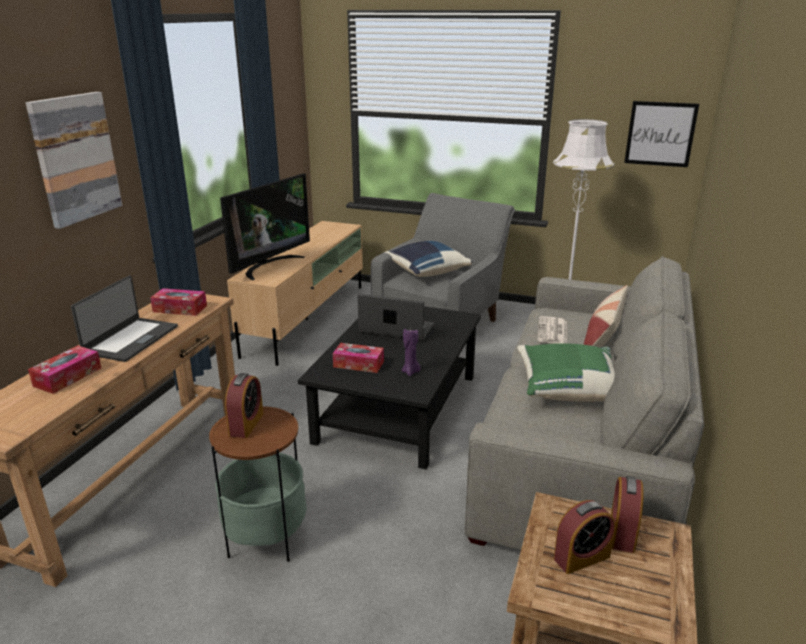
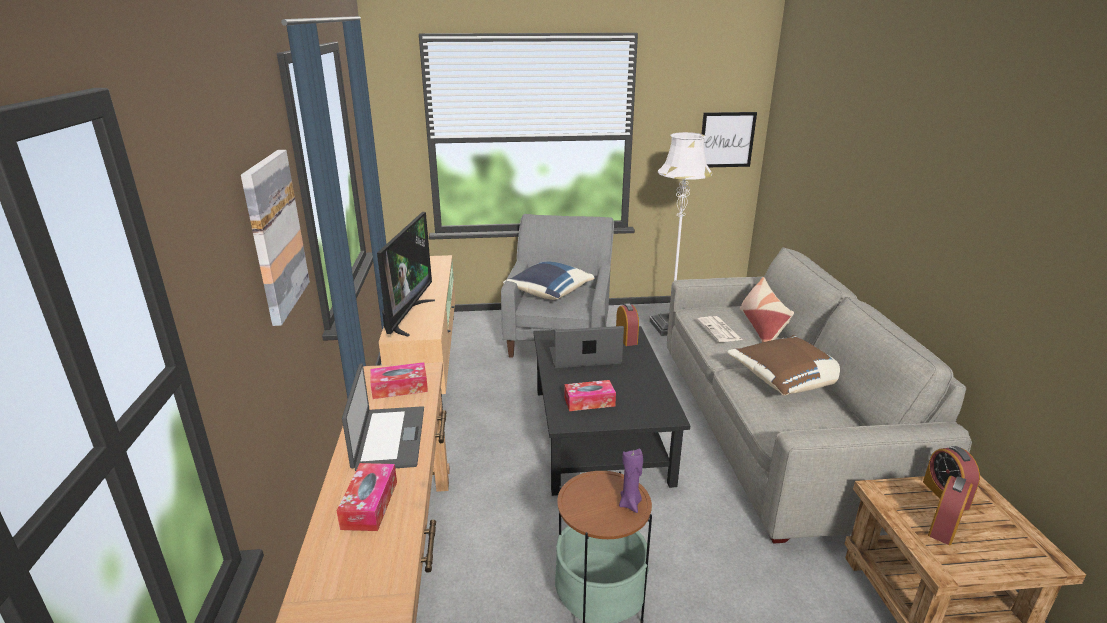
camera: 25 degrees left, 0 degrees up
alarm clock [225,373,263,438] -> alarm clock moved to [616,303,639,346]
purple candle [402,329,420,376] -> purple candle moved to [619,449,643,513]
green pillow [517,343,615,402] -> brown pillow [727,335,840,396]

